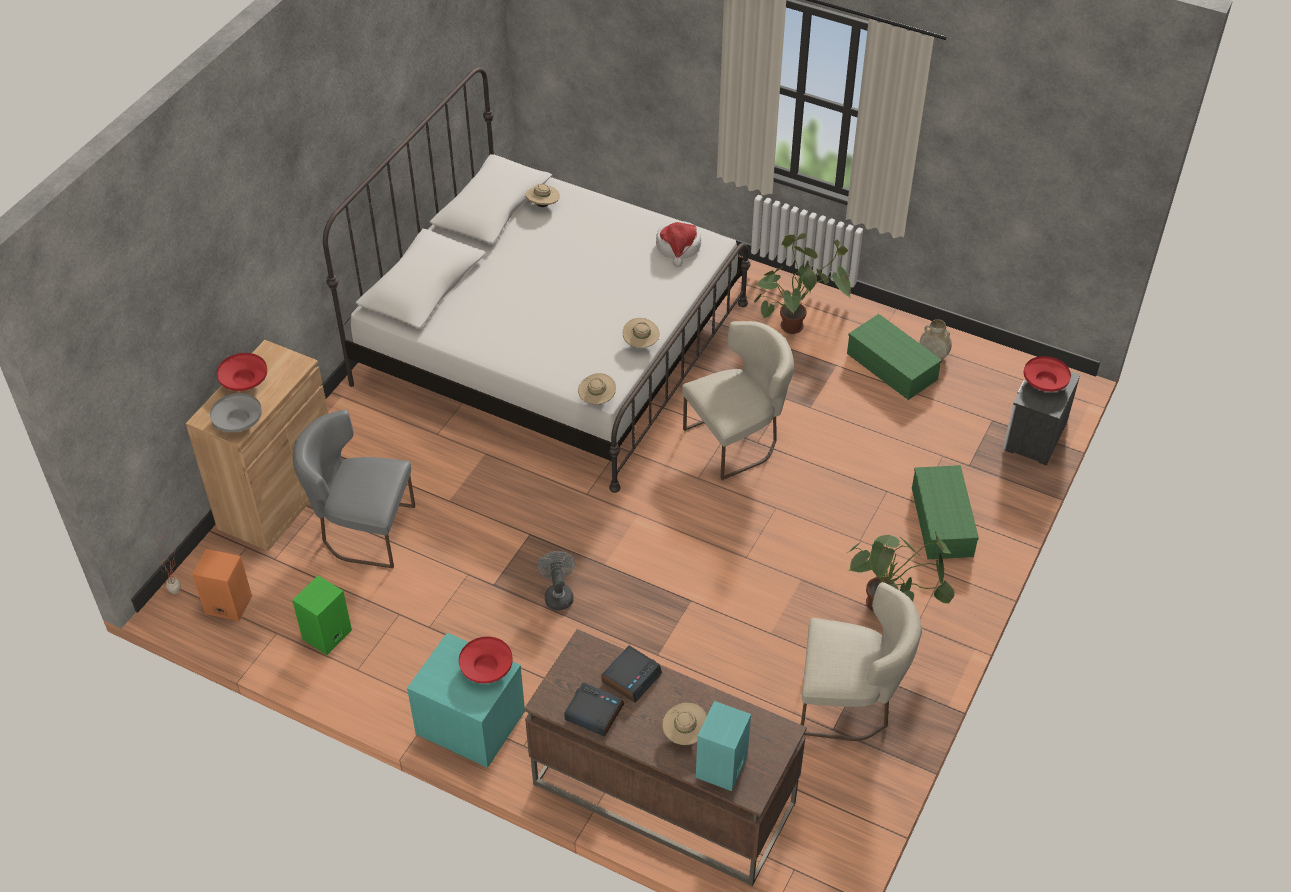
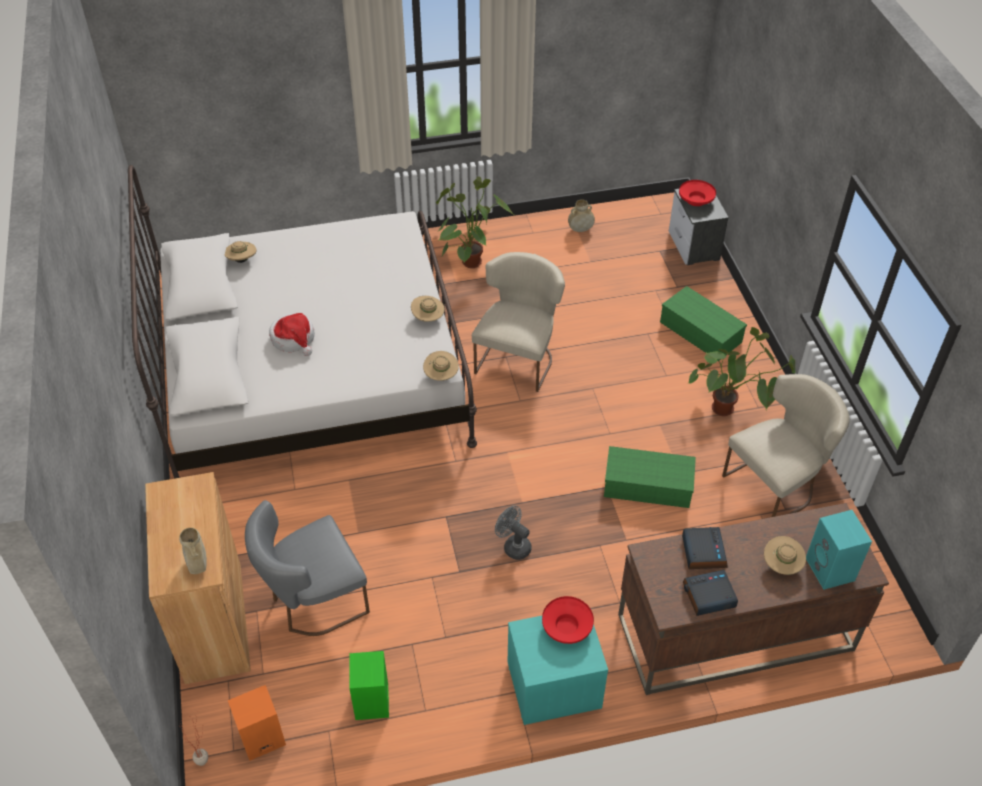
camera: 40 degrees left, 0 degrees up
grey bowl [210,393,262,432] -> beige vase [179,528,207,574]
red bowl [217,353,267,391] -> none
hat [656,221,701,267] -> hat moved to [269,313,315,356]
green storage box [847,314,942,400] -> green storage box moved to [604,446,696,508]

